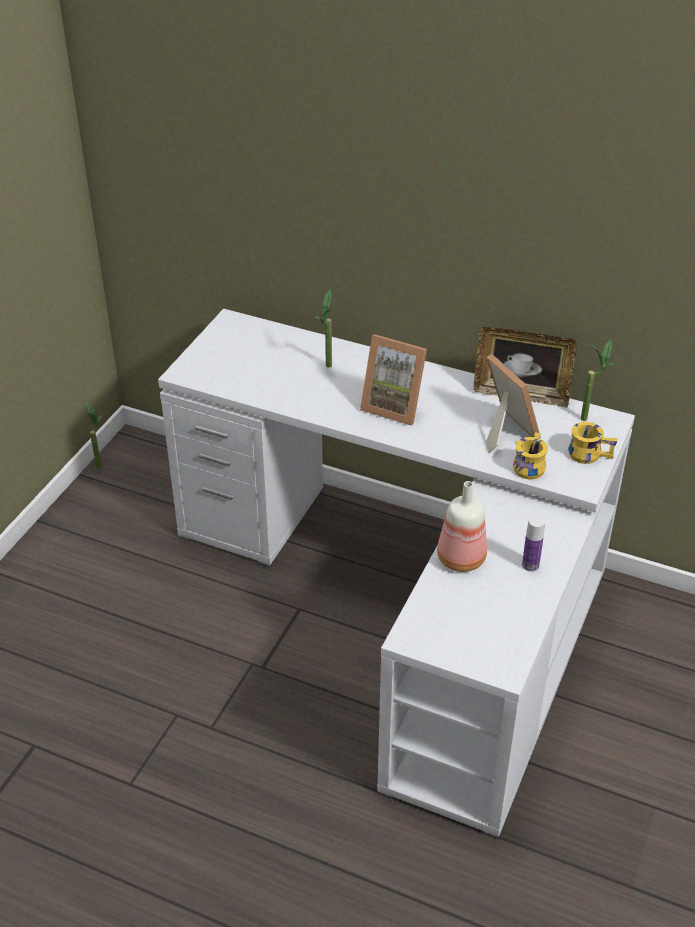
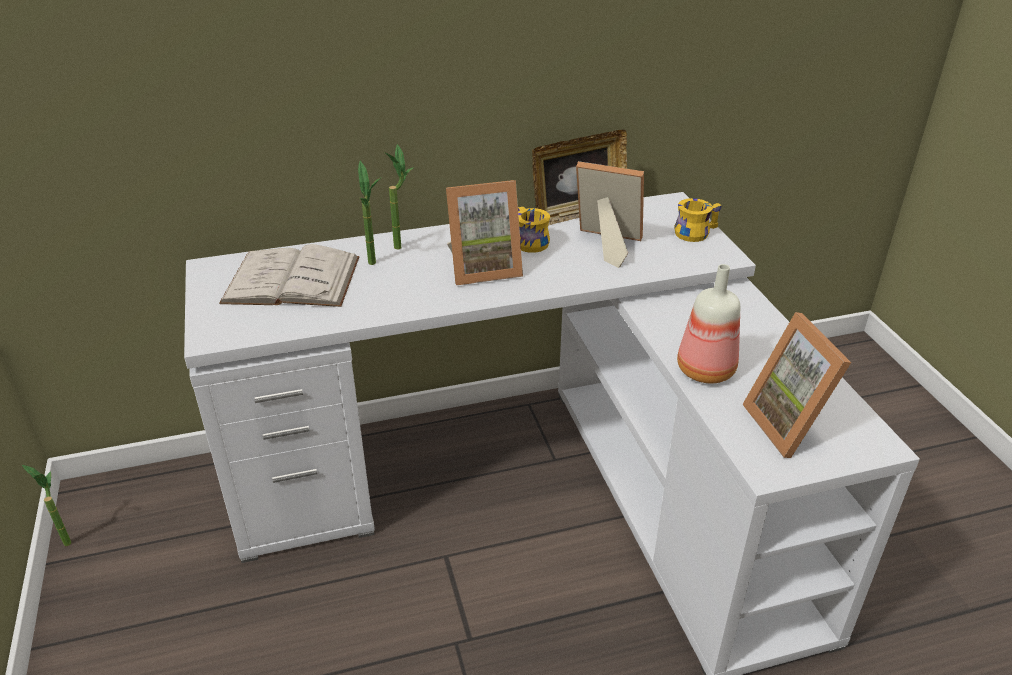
camera: 40 degrees left, 5 degrees down
yellow mug [513,432,548,480] -> yellow mug moved to [518,207,550,253]
bottle [522,515,545,572] -> none
potted plant [581,339,615,421] -> potted plant moved to [385,144,414,249]
none -> white book [219,244,359,307]
none -> picture frame [742,312,851,458]

